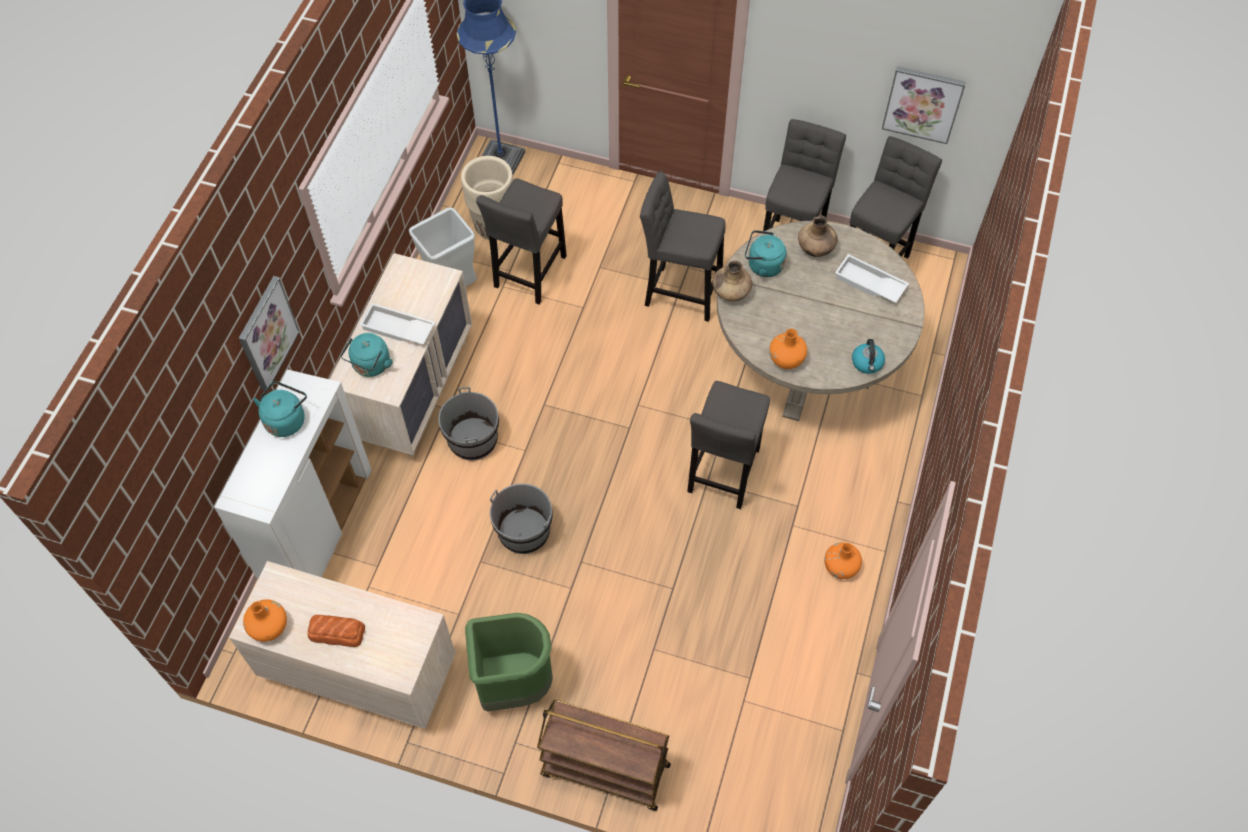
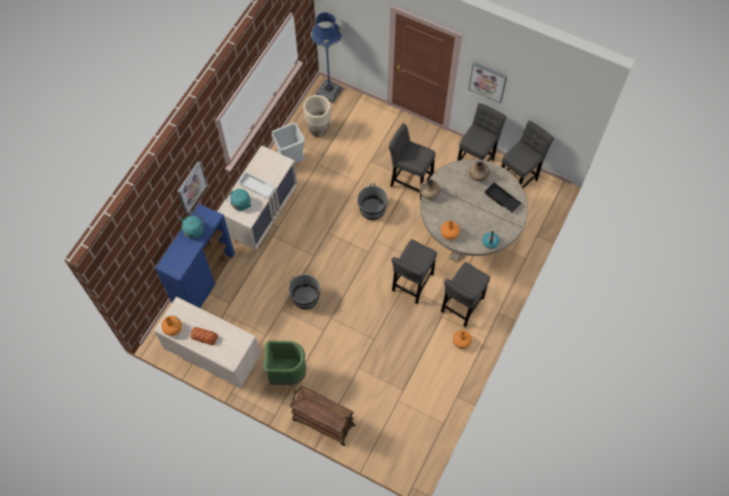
camera: 10 degrees right, 5 degrees up
white cabinet [214,369,372,580] -> blue cabinet [155,204,235,308]
grey bucket [438,387,499,461] -> grey bucket moved to [358,183,388,220]
grey stool [476,178,567,304] -> grey stool moved to [441,262,490,327]
turquoise kettle [745,230,787,277] -> none
white tray [835,254,909,303] -> black tray [485,182,521,213]
picture [882,66,966,144] -> picture moved to [468,62,507,103]

